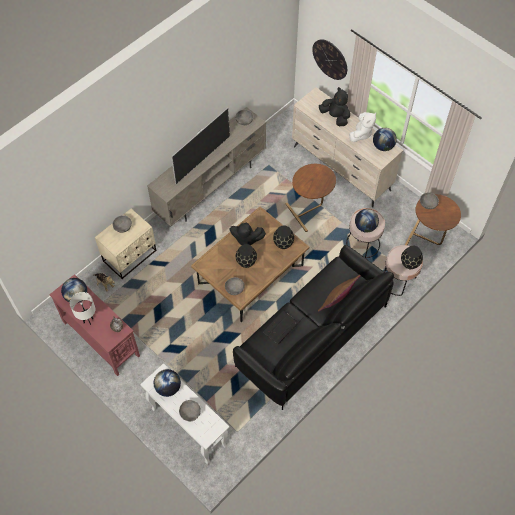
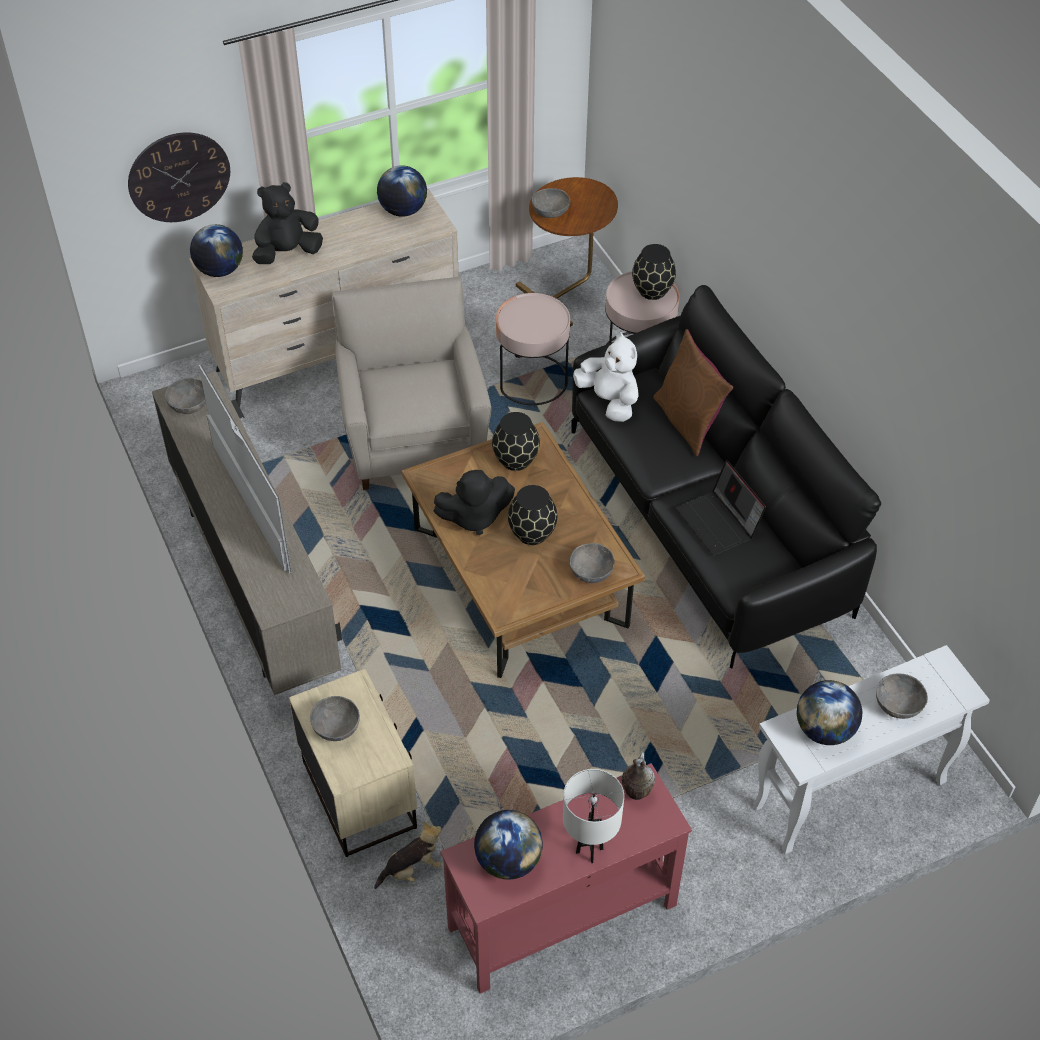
camera: 70 degrees left, 10 degrees down
black plush toy [229,223,266,245] -> black plush toy turned 45 degrees clockwise [434,470,515,535]
brown side table [286,164,336,232] -> beige armchair [331,277,491,490]
white plush toy [349,112,376,142] -> white plush toy moved to [573,331,639,422]
globe [355,209,379,233] -> globe moved to [190,224,243,277]

